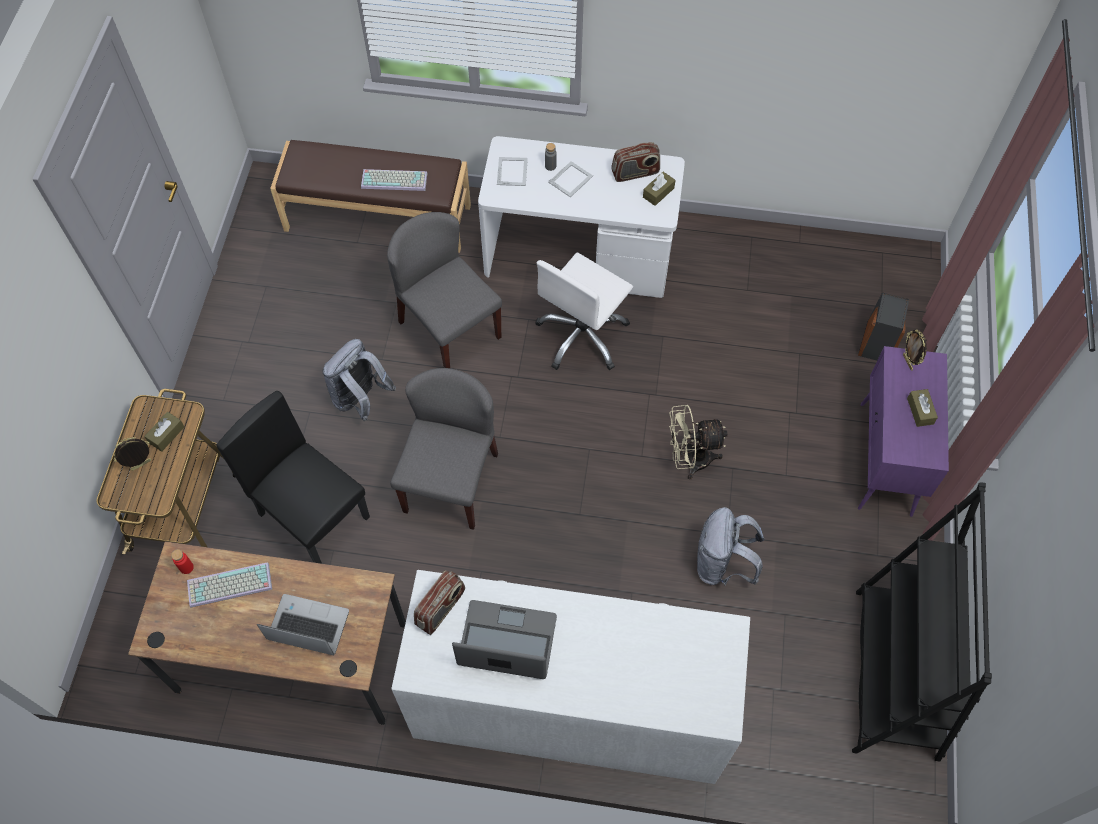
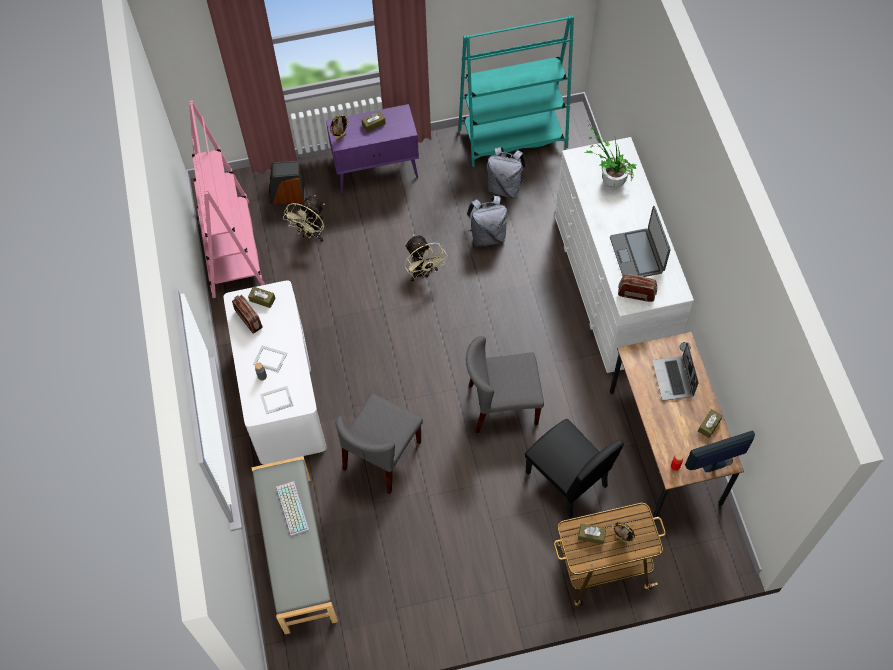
camera: 110 degrees left, 0 degrees up
keyboard [187,562,272,608] -> none
black chair [216,391,370,564] -> black chair turned 60 degrees counterclockwise [525,419,624,518]
brown bench [270,140,471,253] -> grey bench [252,456,338,634]
grey backpack [322,339,396,421] -> grey backpack moved to [487,147,526,198]
white office chair [535,252,633,370] -> none
black bookcase [852,483,992,761] -> turquoise bookcase [458,16,574,167]
none -> pink bookcase [189,100,265,298]
none -> beige fan [284,195,325,242]
none -> potted plant [585,120,637,189]
none -> monitor [685,431,755,472]
none -> brown tissue box [698,409,723,438]

